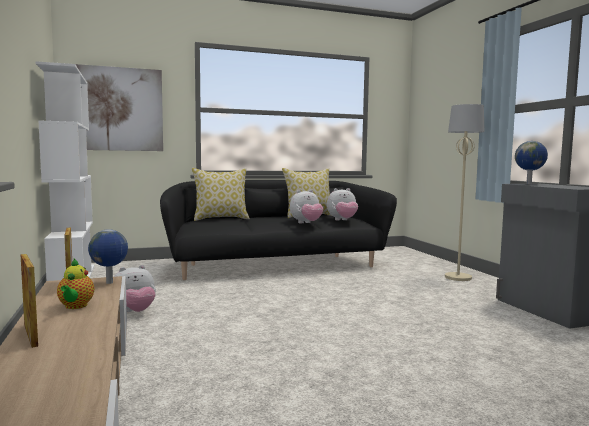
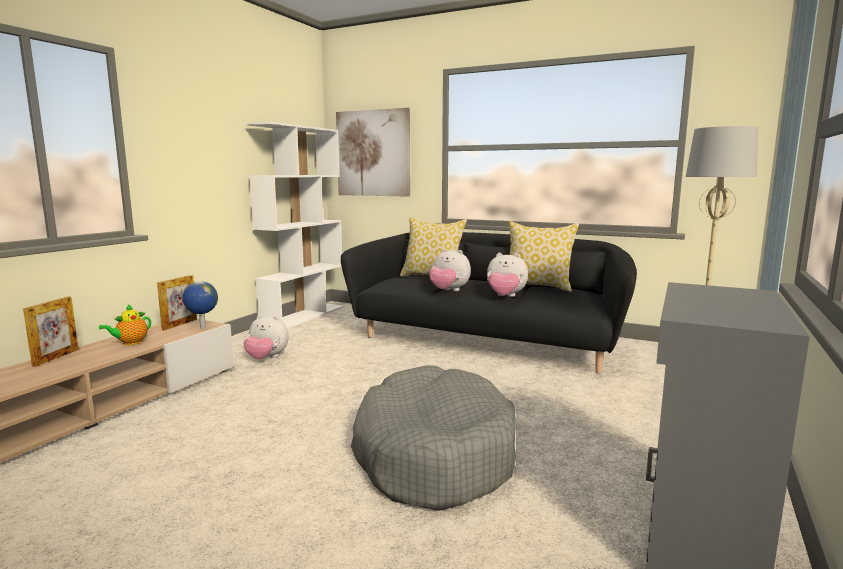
camera: 45 degrees right, 5 degrees up
plush toy [327,188,358,221] -> plush toy moved to [429,249,471,291]
globe [515,141,548,185] -> none
none -> grey dog bed [351,366,516,511]

